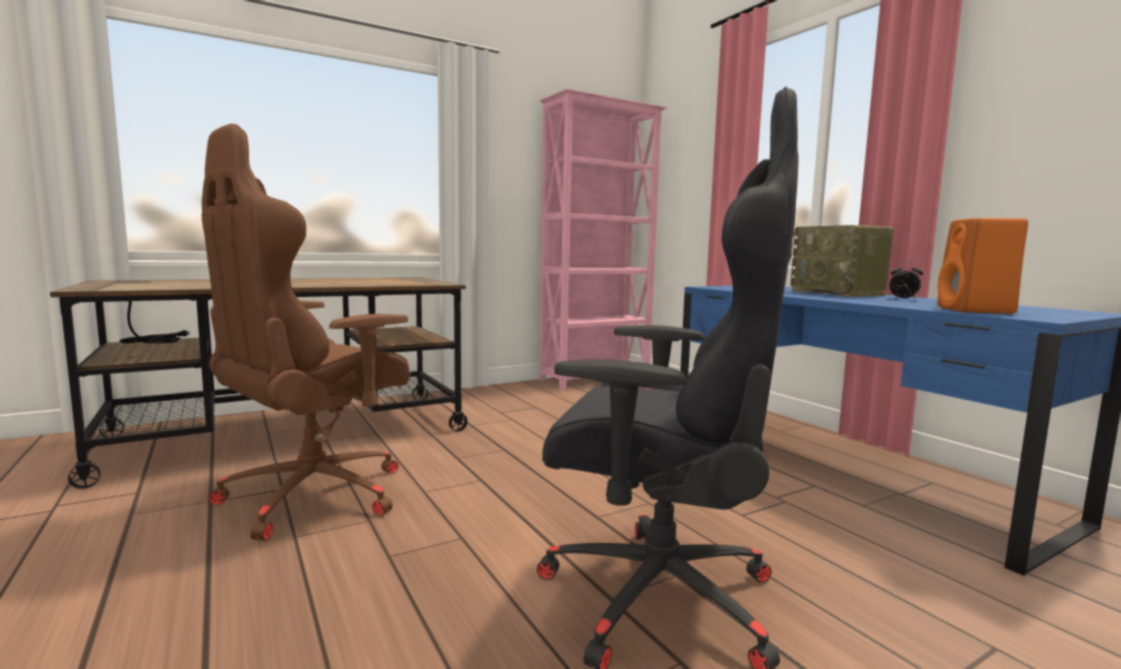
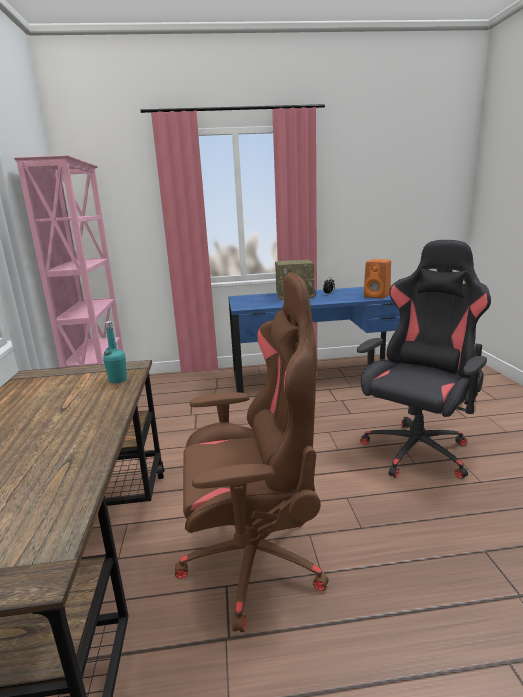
camera: 65 degrees left, 10 degrees up
brown office chair [202,124,410,540] -> brown office chair turned 75 degrees counterclockwise [175,272,329,632]
none -> turquoise bottle [103,321,127,383]

